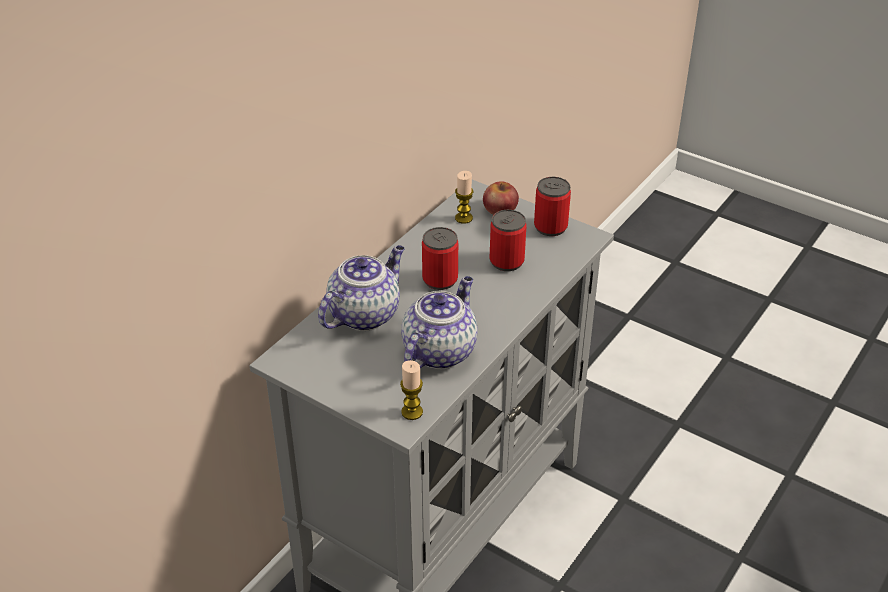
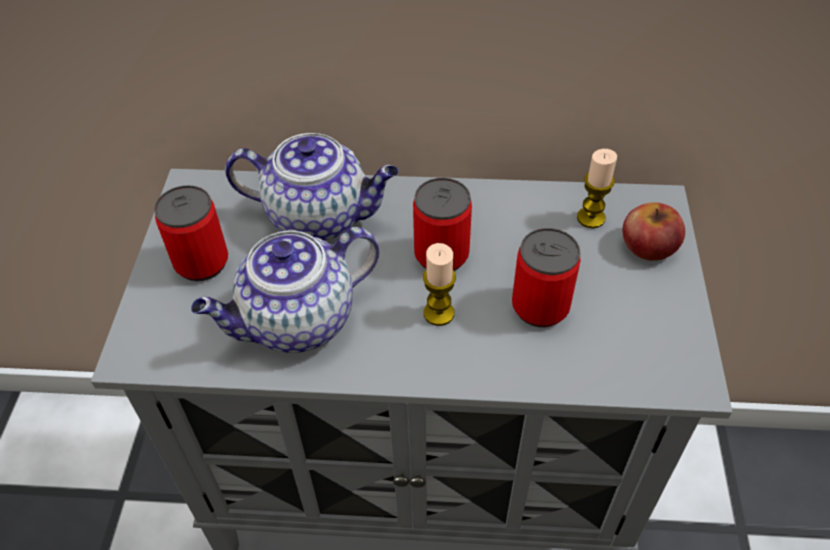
camera: 60 degrees right, 10 degrees up
candle [400,360,423,420] -> candle moved to [423,243,456,326]
teapot [401,276,478,369] -> teapot turned 150 degrees clockwise [191,227,380,353]
can [534,177,571,236] -> can moved to [154,185,228,281]

